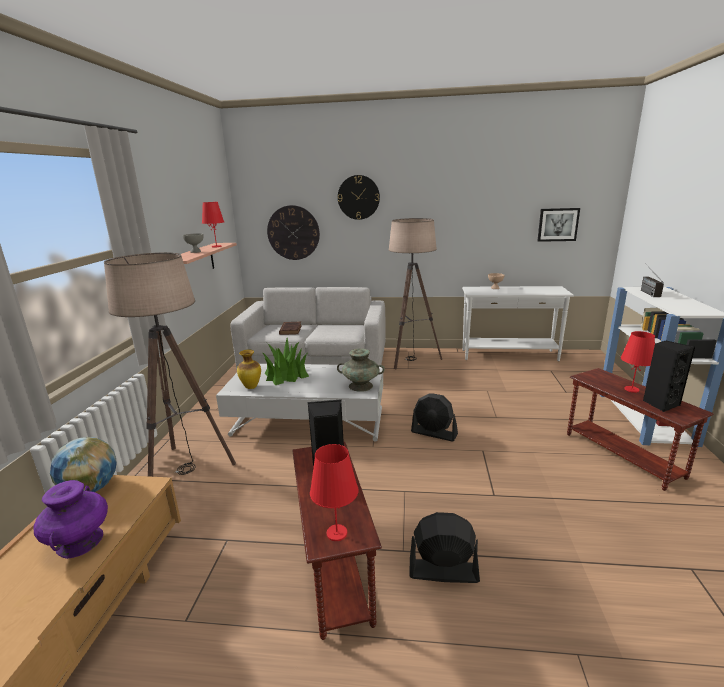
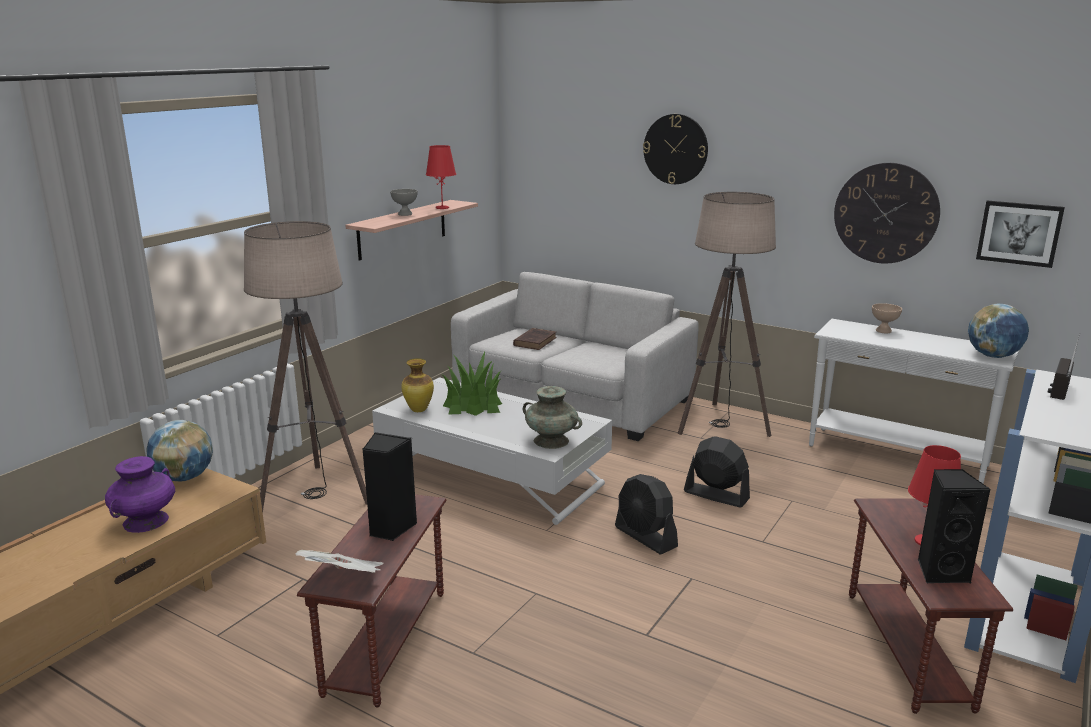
camera: 25 degrees right, 0 degrees up
wall clock [267,205,320,260] -> wall clock moved to [834,163,940,264]
red table lamp [310,444,359,541] -> newspaper [296,550,383,573]
black fan [410,512,480,583] -> black fan moved to [684,437,750,507]
none -> globe [968,304,1029,358]

